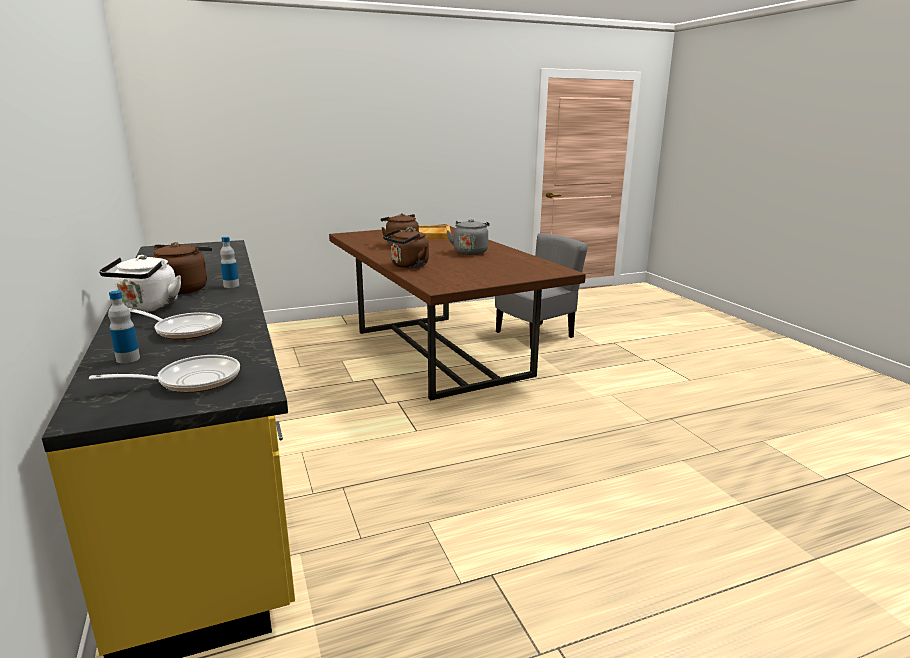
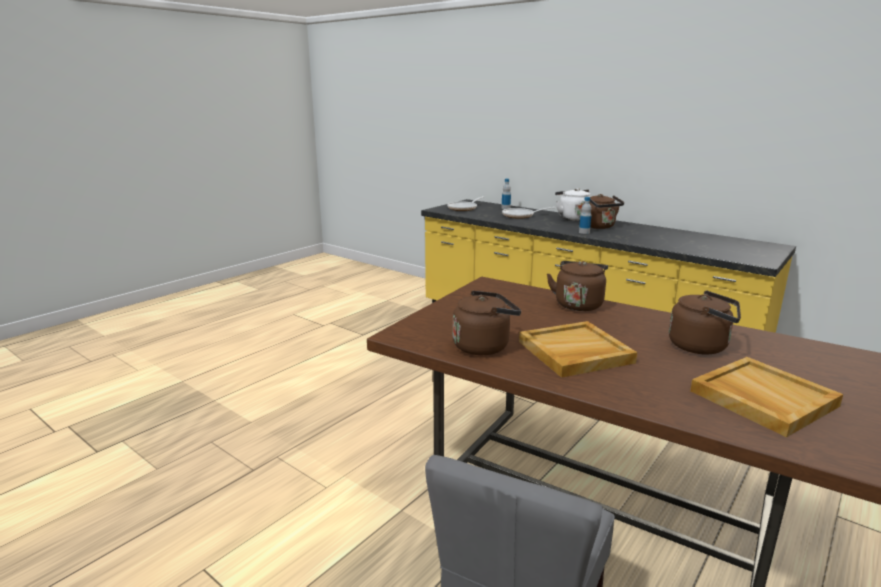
camera: 150 degrees right, 0 degrees up
grey kettle [446,219,490,255] -> beige tray [519,321,637,378]
none -> brown kettle [453,291,521,355]

